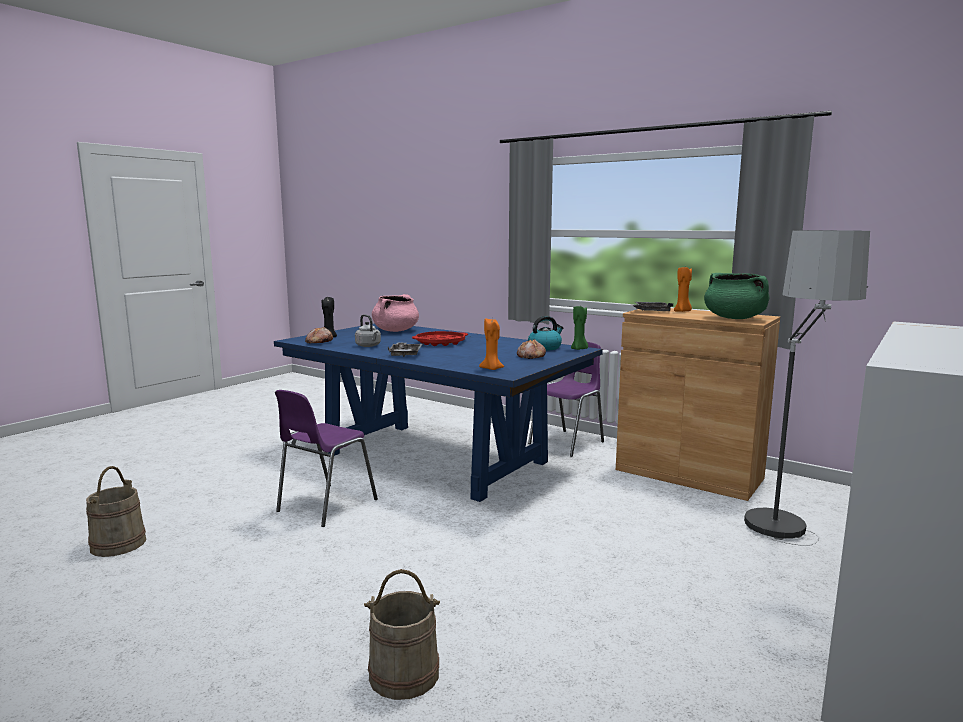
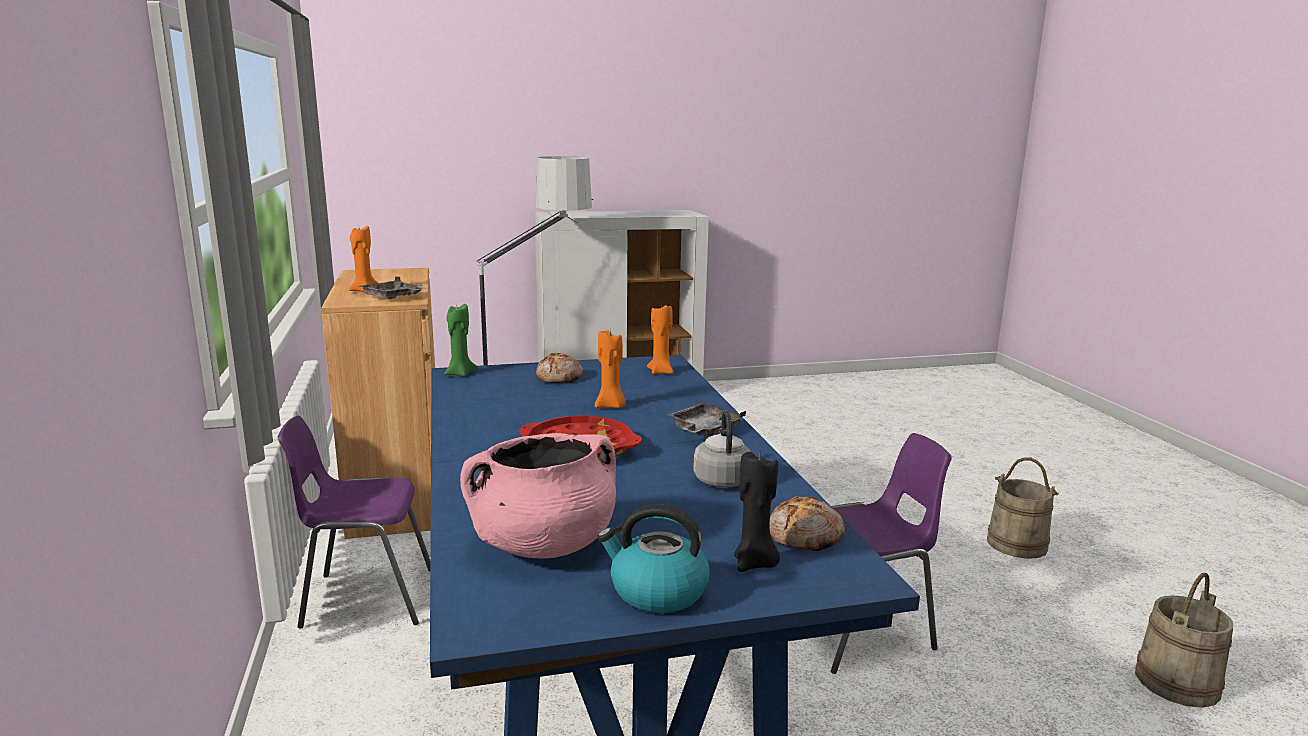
camera: 140 degrees left, 5 degrees up
beige bucket [364,569,440,700] -> beige bucket moved to [987,458,1059,559]
kettle [528,316,564,351] -> kettle moved to [597,504,710,613]
green cooking pot [704,273,769,319] -> none
none -> orange candle [595,328,626,408]

